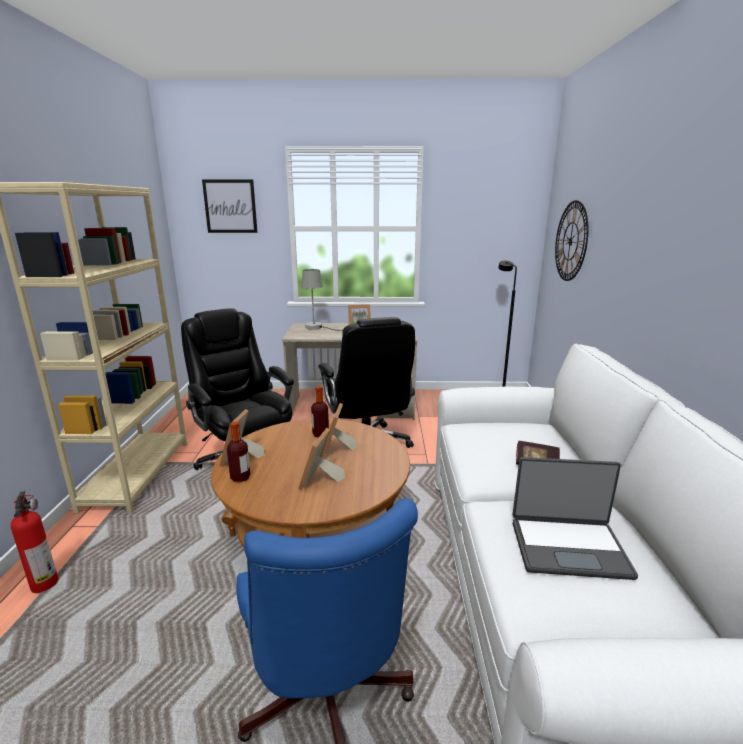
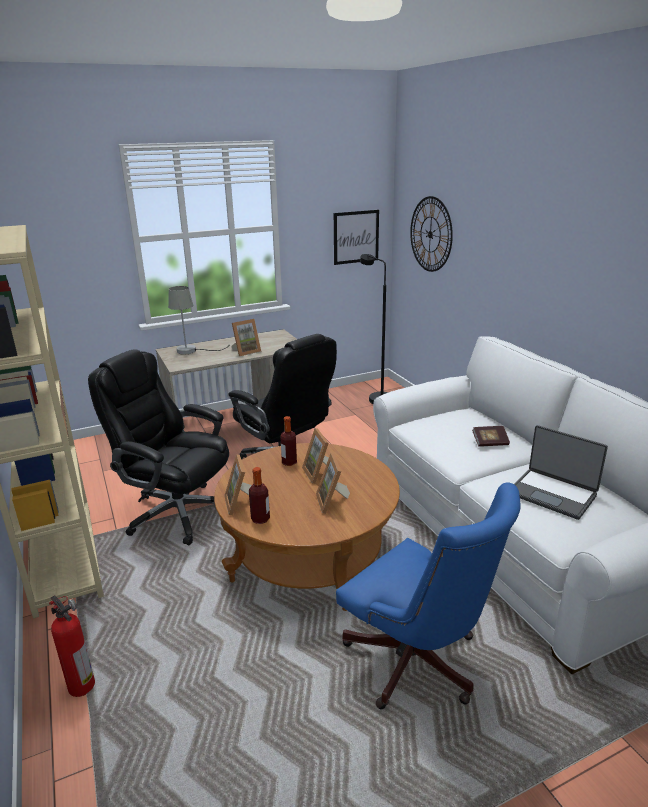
camera: 25 degrees left, 5 degrees up
picture [202,179,258,233] -> picture moved to [334,210,379,265]
laptop [512,457,638,580] -> laptop turned 60 degrees clockwise [514,425,608,520]

